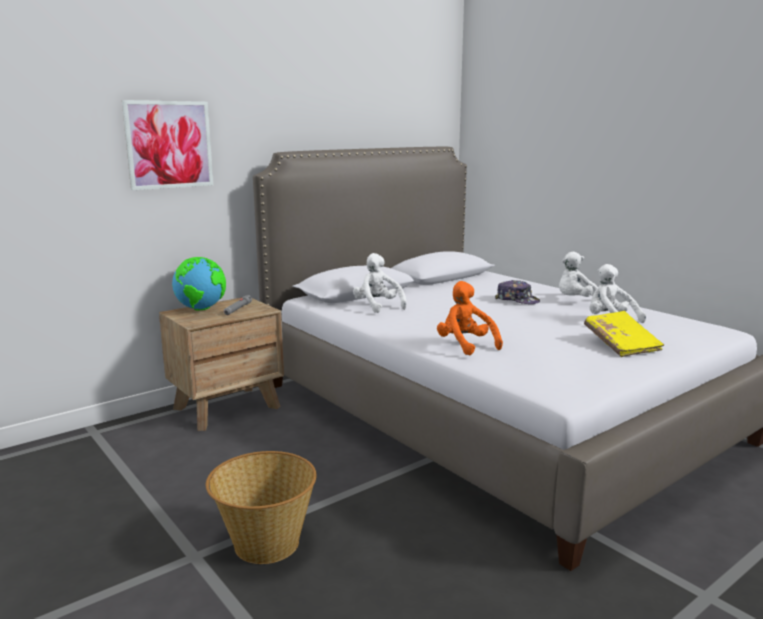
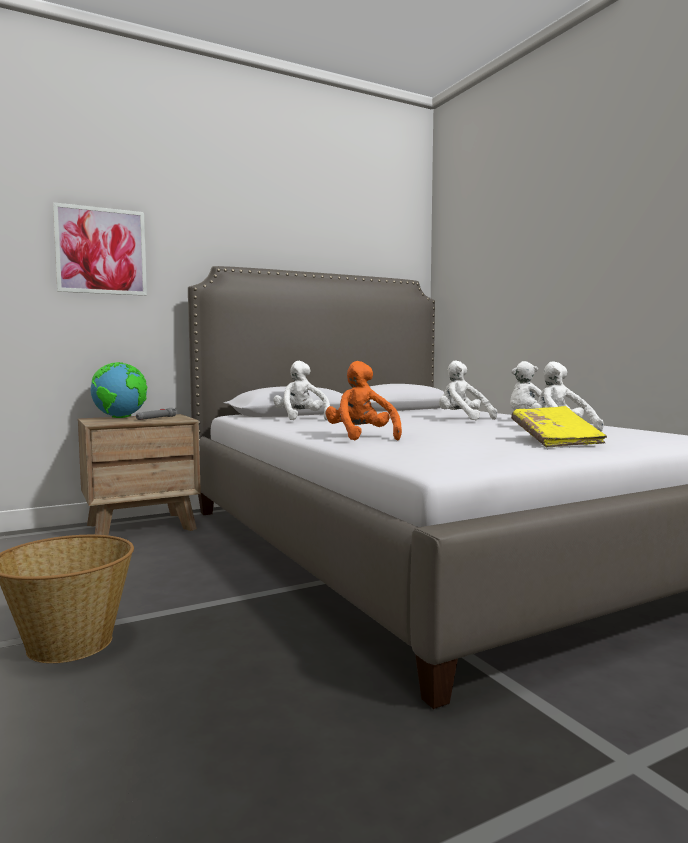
camera: 10 degrees right, 10 degrees down
cap [495,280,540,304] -> white plush toy [439,361,497,420]

